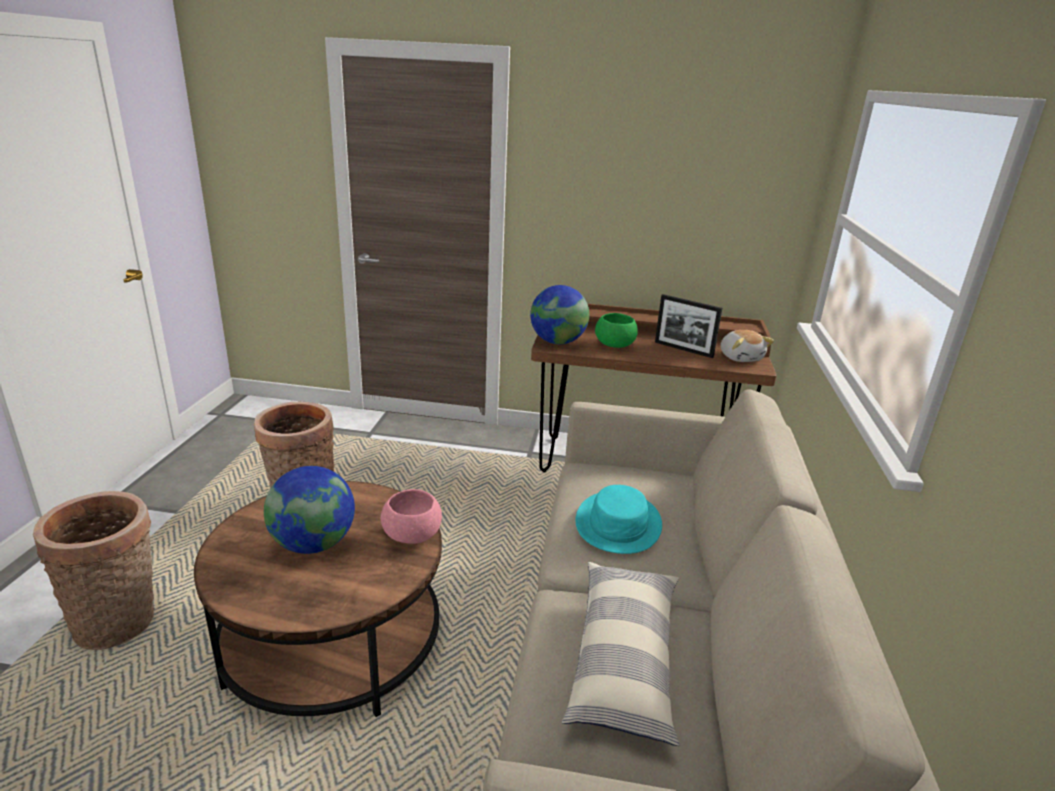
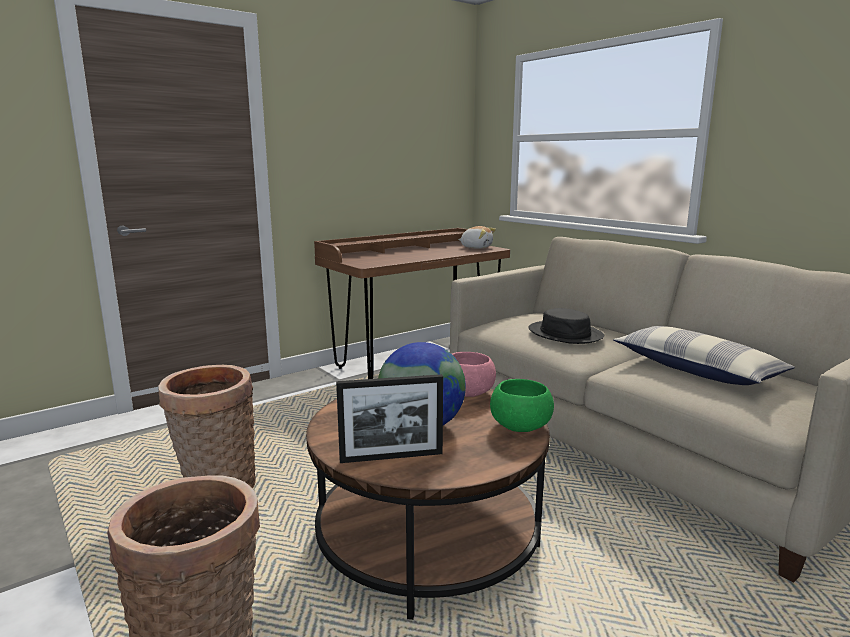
camera: 45 degrees left, 10 degrees down
globe [530,285,589,344] -> none
turquoise hat [576,485,662,554] -> black hat [528,308,604,344]
green bowl [595,313,638,348] -> green bowl moved to [490,379,554,432]
picture frame [655,294,722,358] -> picture frame moved to [336,374,443,463]

